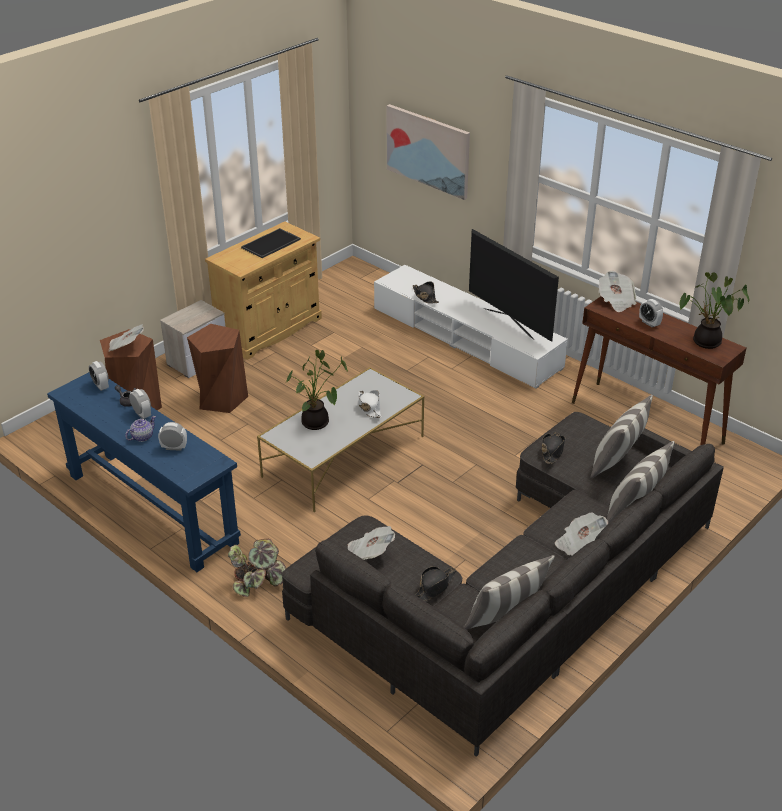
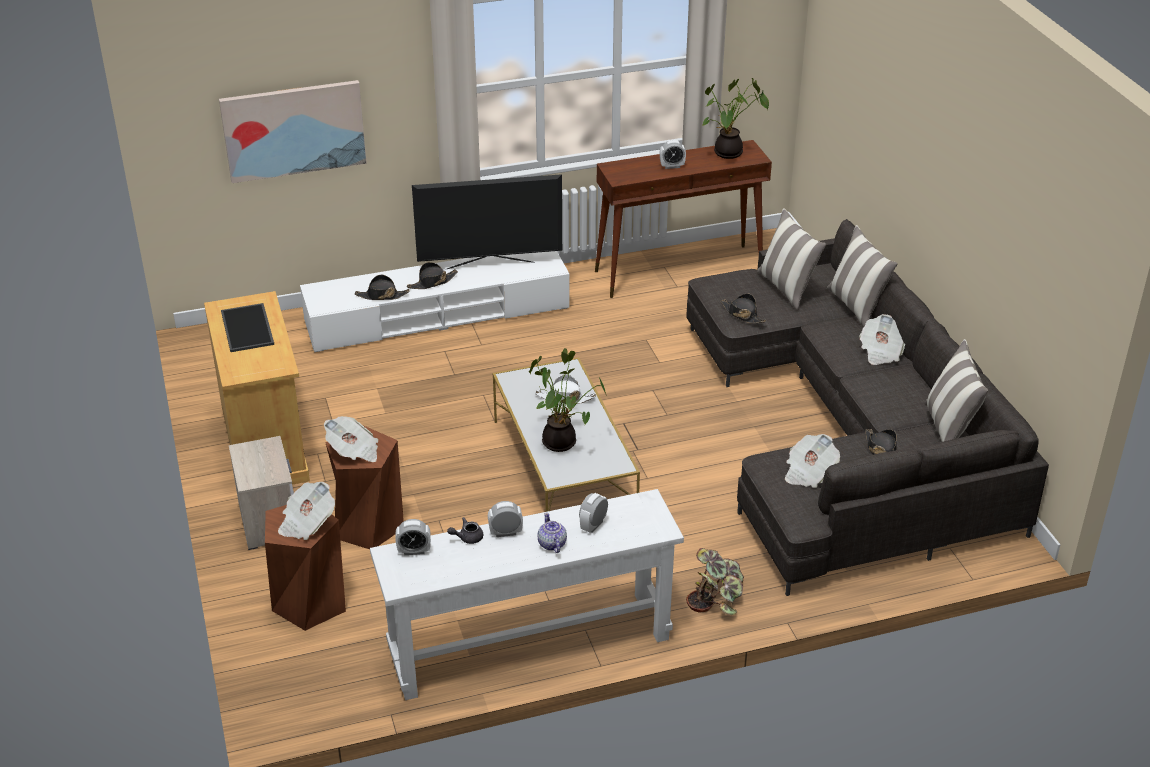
camera: 60 degrees left, 0 degrees up
blue console table [47,372,241,572] -> white console table [370,489,684,700]
newspaper [599,271,636,312] -> newspaper moved to [324,416,378,462]
none -> black hat [407,262,458,289]

